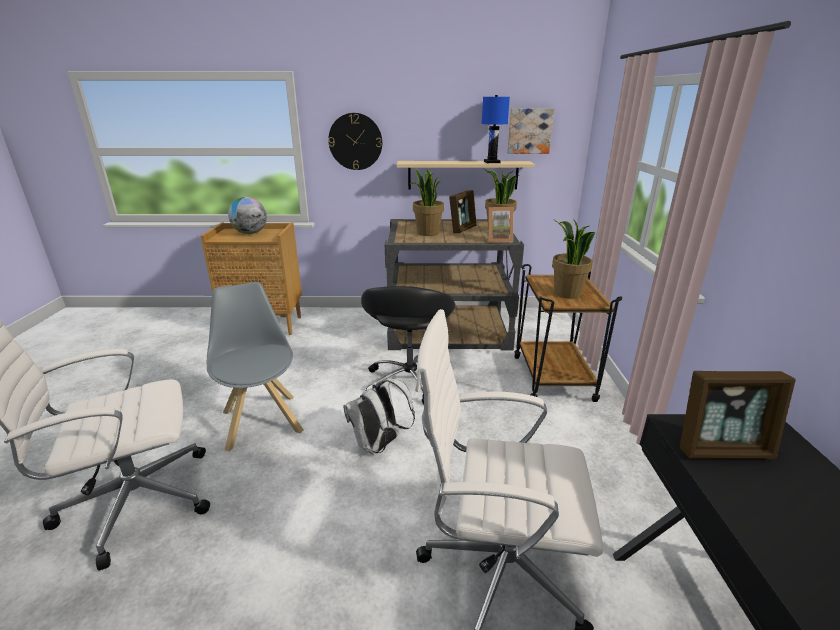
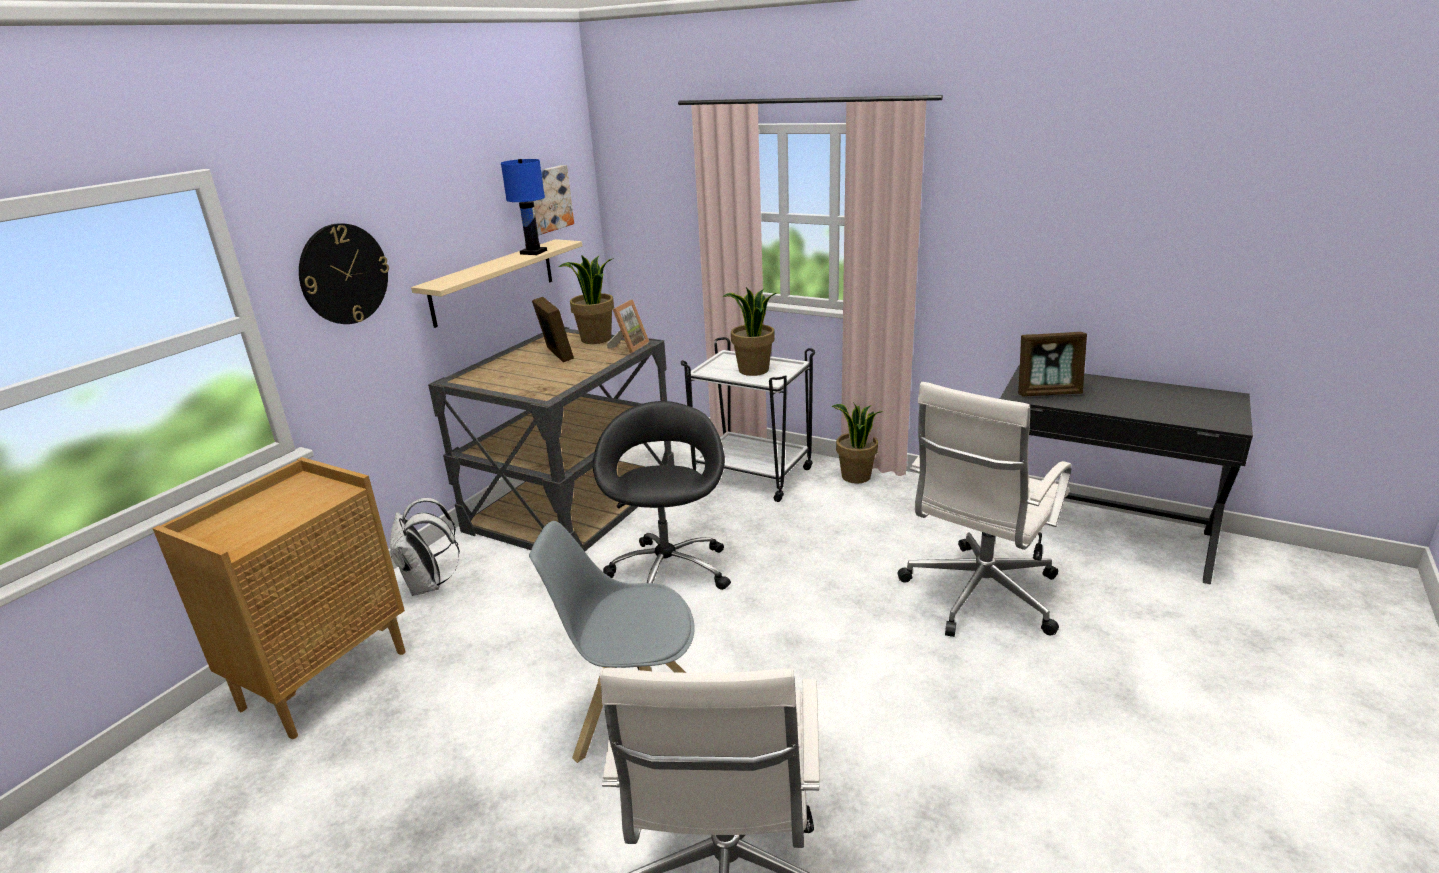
camera: 60 degrees left, 0 degrees up
globe [228,197,267,234] -> none
white backpack [343,378,415,454] -> white backpack moved to [390,498,460,596]
black office chair [361,286,455,405] -> black office chair turned 120 degrees counterclockwise [593,401,731,590]
potted plant [409,168,444,236] -> potted plant moved to [831,402,883,484]
brown cart [514,264,622,402] -> white cart [681,337,815,502]
picture frame [680,371,796,459] -> picture frame turned 60 degrees clockwise [1018,332,1087,397]

